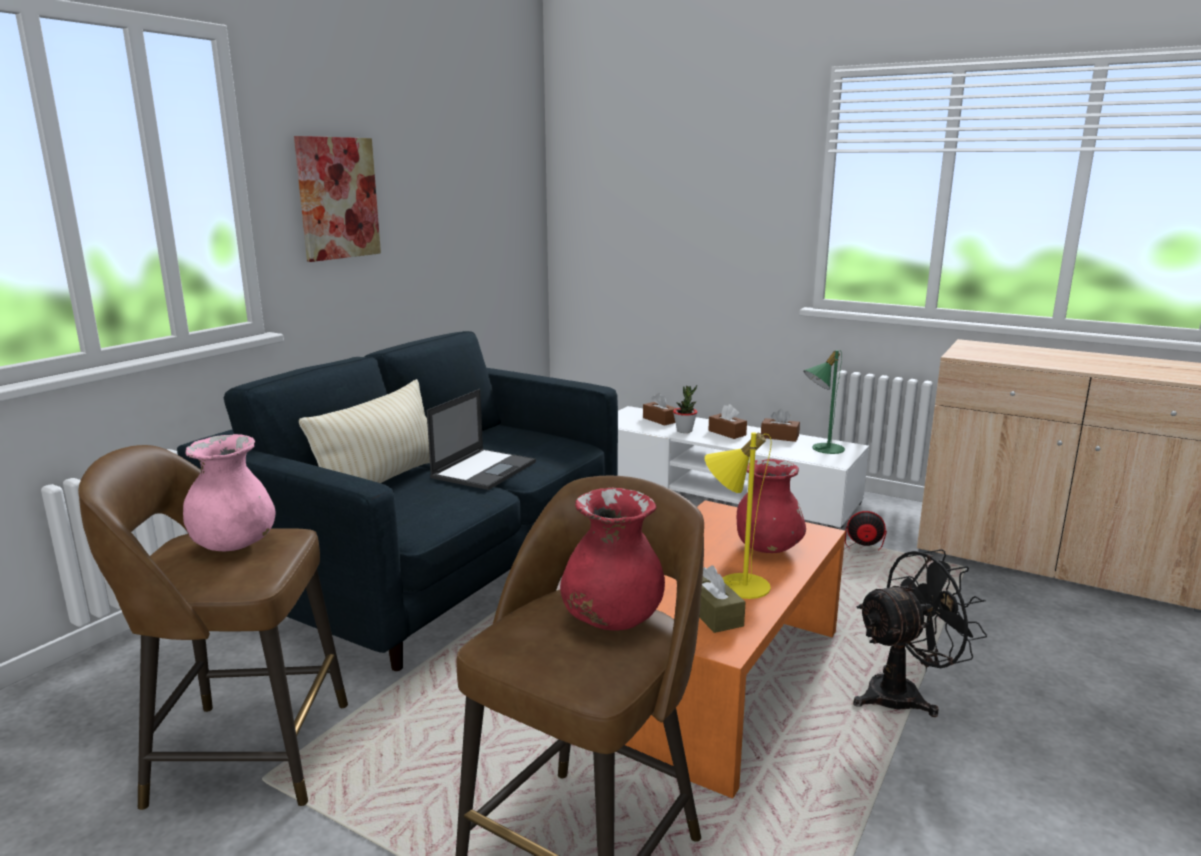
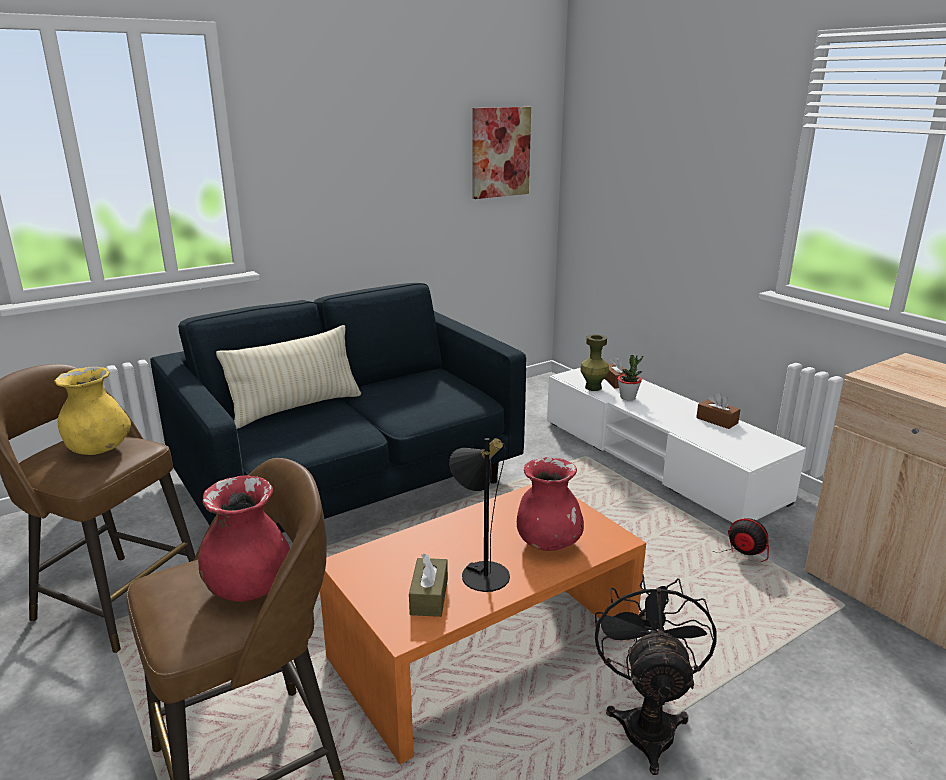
camera: 25 degrees right, 5 degrees up
pink vase [183,434,275,551] -> yellow vase [54,367,131,455]
picture [294,136,381,262] -> picture moved to [473,107,531,199]
laptop [426,389,536,490] -> none
yellow table lamp [705,432,772,599] -> black table lamp [449,438,510,592]
brown tissue box [708,404,747,439] -> none
green table lamp [804,350,845,454] -> none
black fan [853,549,987,717] -> black fan turned 90 degrees counterclockwise [595,574,717,775]
none -> green vase [580,334,609,391]

